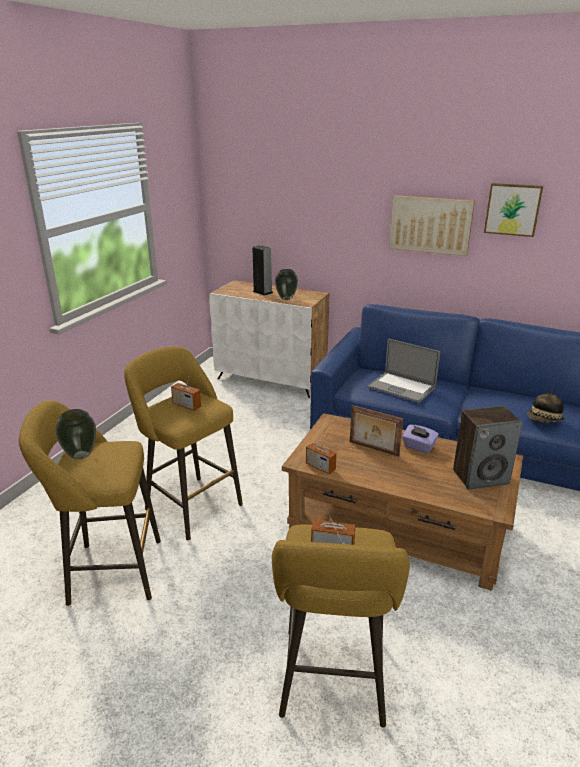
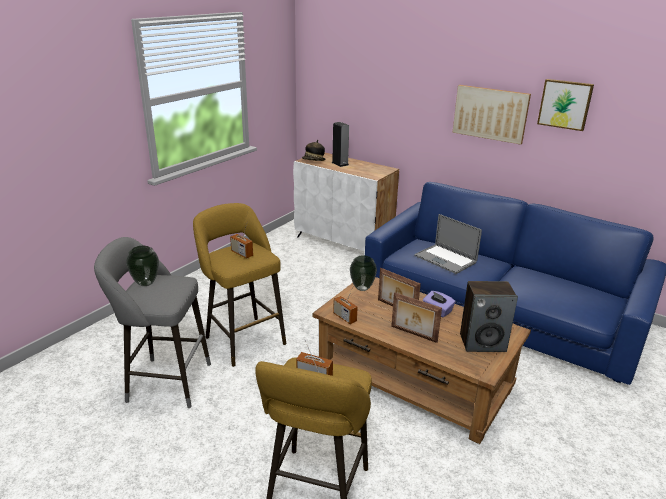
camera: 10 degrees right, 0 degrees up
yellow stool [19,400,161,606] -> grey stool [94,237,211,408]
vase [275,269,298,300] -> vase moved to [350,255,377,291]
hat [527,390,564,423] -> hat moved to [302,140,326,161]
none -> picture frame [391,292,442,343]

